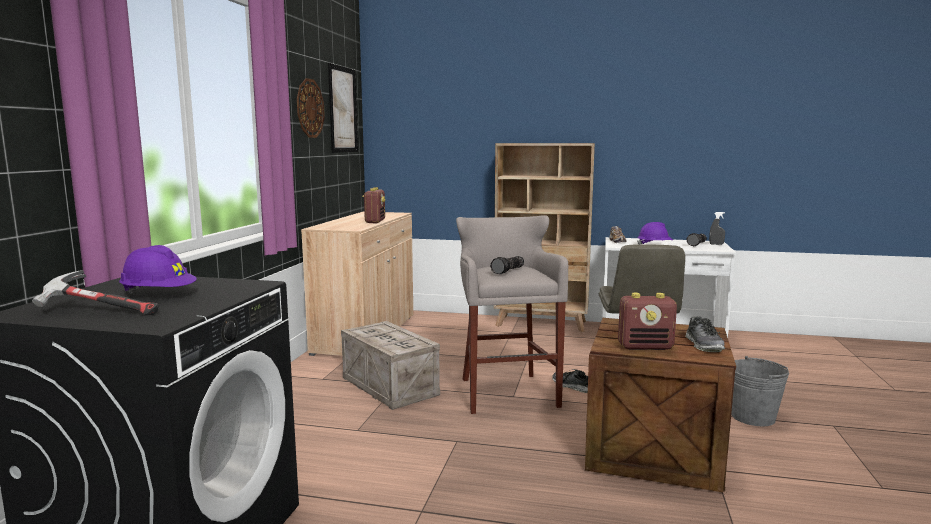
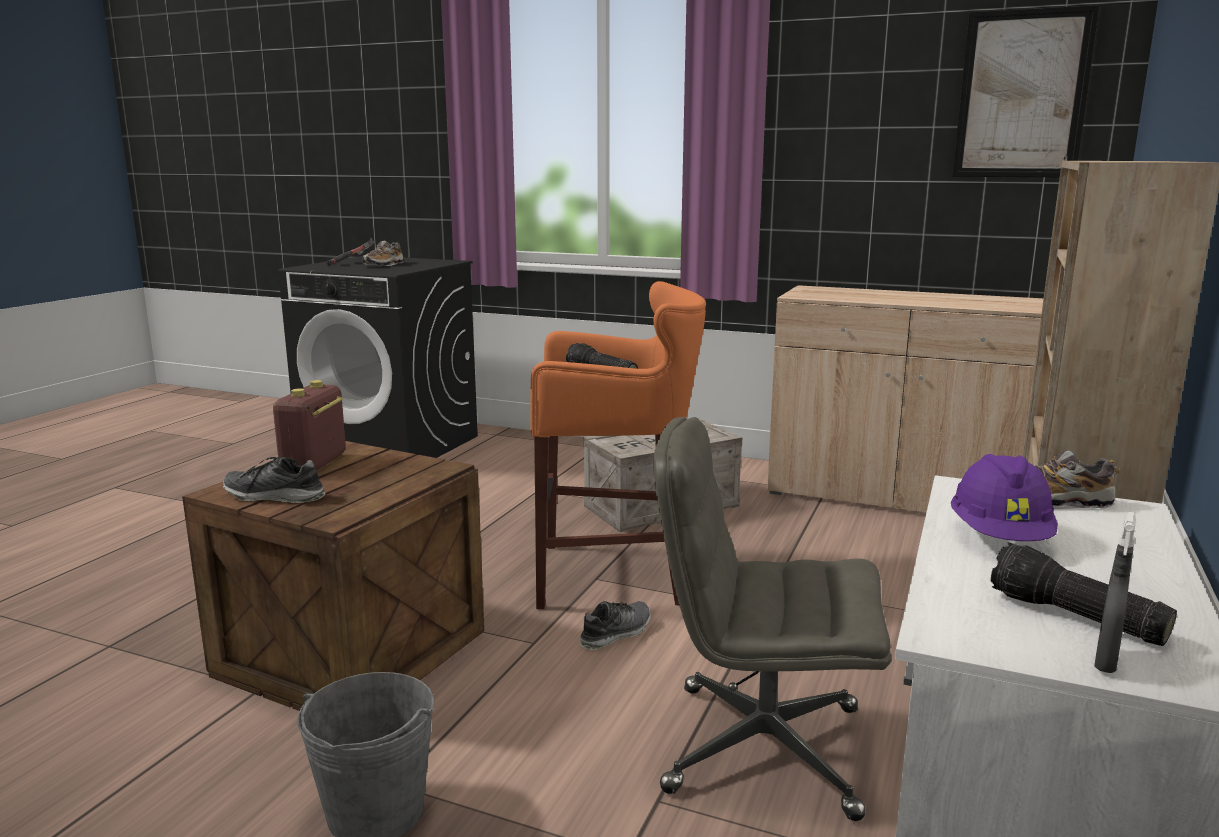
camera: 100 degrees right, 5 degrees up
purple hard hat [119,245,197,294] -> shoe [363,241,404,266]
wall clock [297,78,325,138] -> none
radio [362,187,385,223] -> none
grey stool [456,215,568,414] -> orange stool [530,281,706,609]

